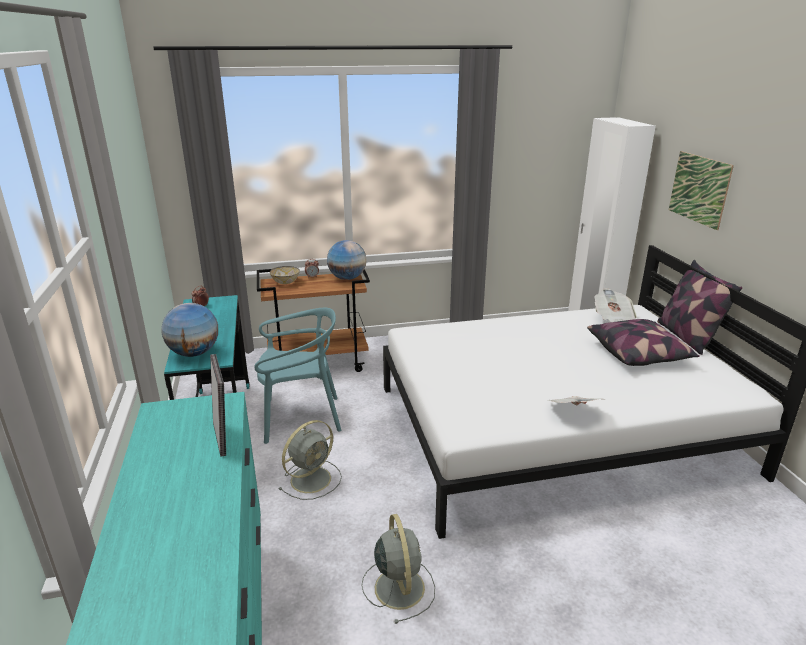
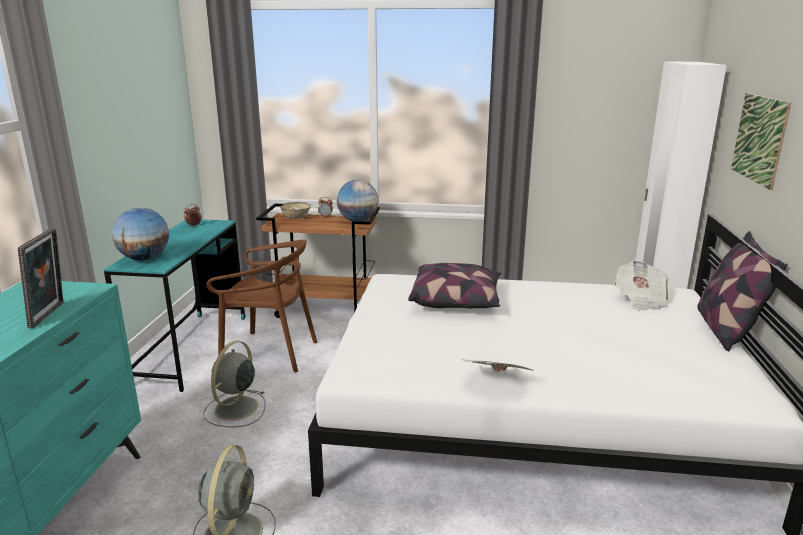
camera: 20 degrees right, 5 degrees down
turquoise chair [254,308,341,444] -> brown chair [206,240,317,372]
grey fan [279,420,342,500] -> grey fan turned 135 degrees clockwise [203,341,266,427]
pillow [587,319,700,366] -> pillow moved to [408,263,502,308]

